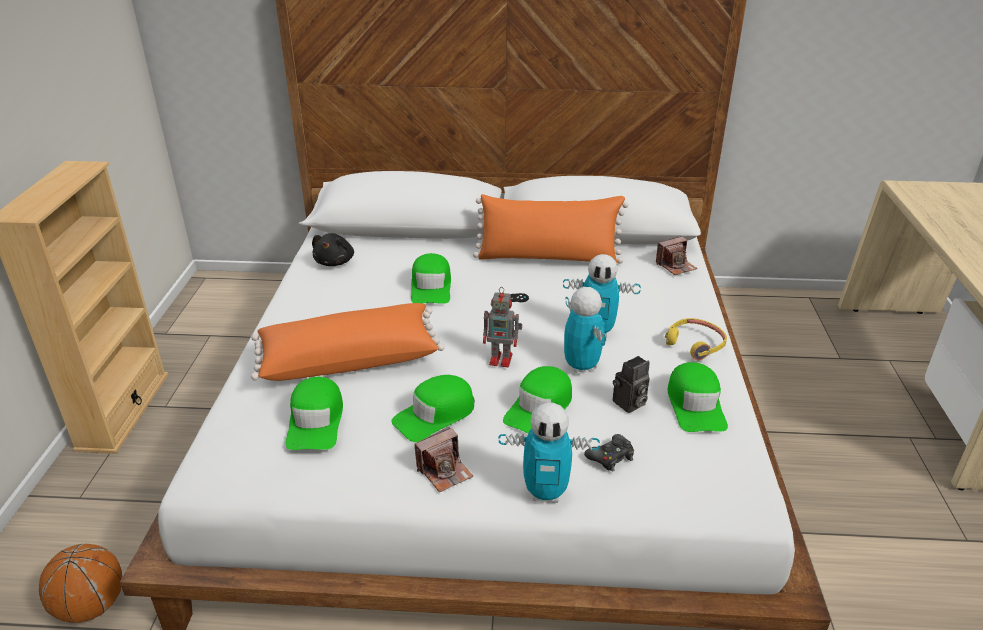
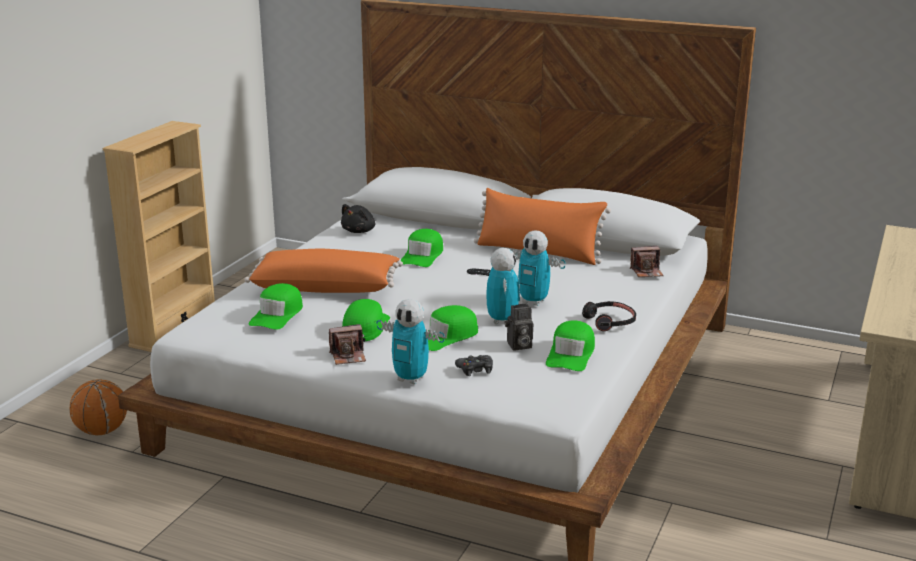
camera: 20 degrees right, 10 degrees down
green cap [391,375,475,442] -> green cap turned 120 degrees clockwise [342,299,390,342]
toy robot [483,287,522,367] -> none
yellow headphones [665,318,727,361] -> black headphones [582,301,636,331]

